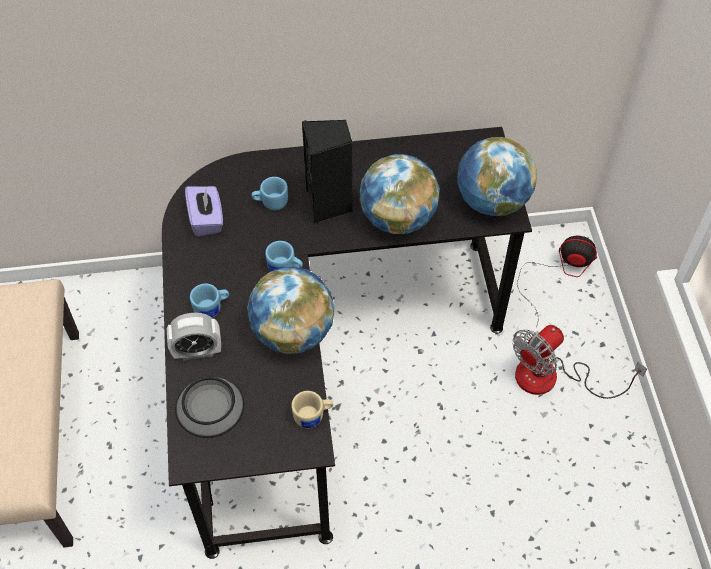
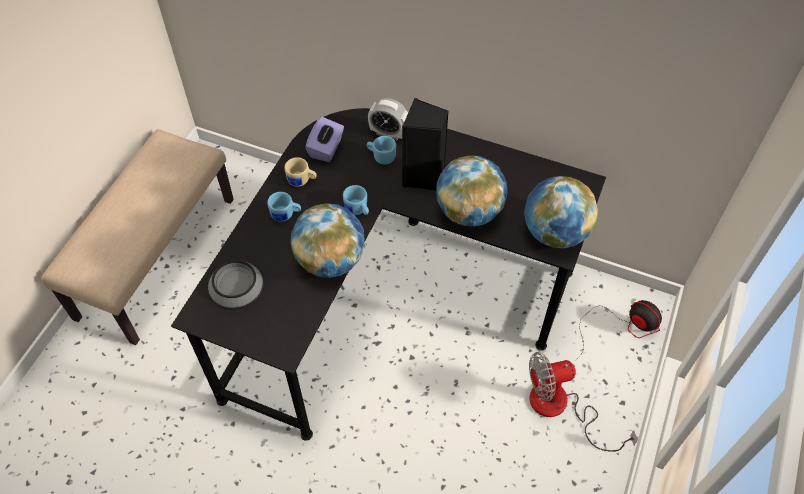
camera: 30 degrees right, 0 degrees up
alarm clock [167,313,221,360] -> alarm clock moved to [368,98,408,140]
beige mug [291,391,334,428] -> beige mug moved to [284,157,317,187]

